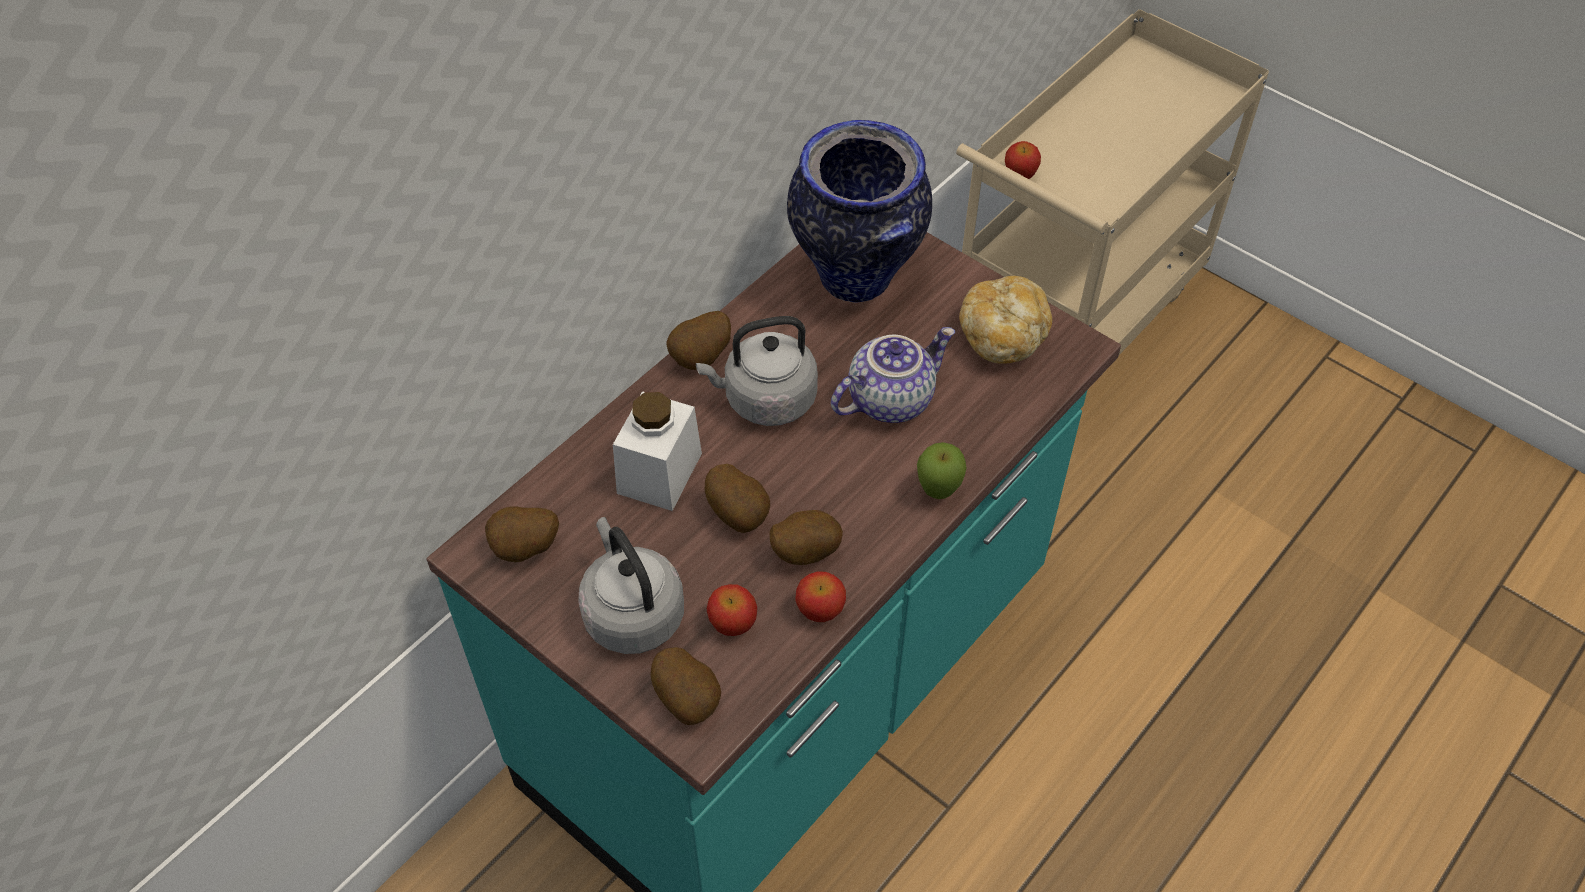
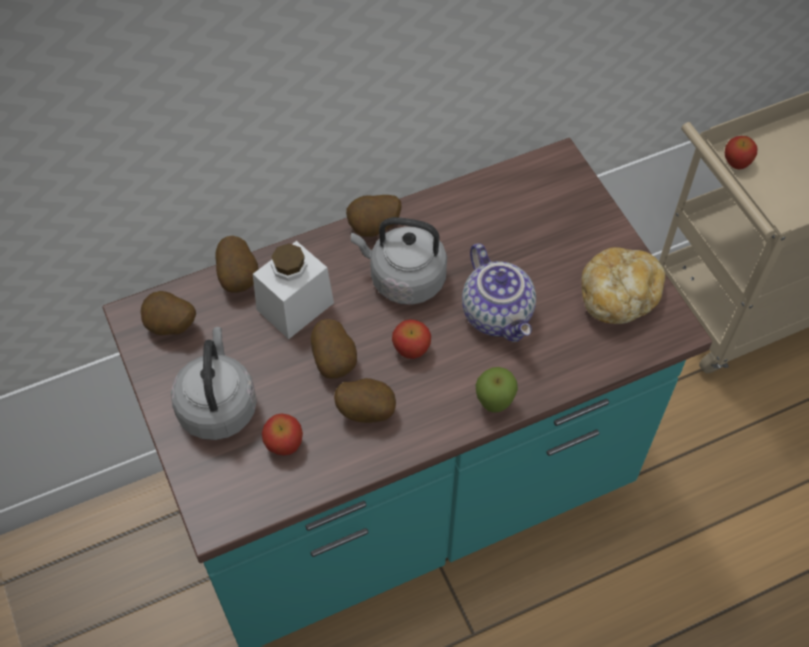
camera: 25 degrees right, 5 degrees up
potato [651,647,721,725] -> potato moved to [215,236,259,293]
vase [787,120,932,302] -> none
apple [795,572,846,622] -> apple moved to [392,319,431,359]
teapot [831,327,955,423] -> teapot turned 75 degrees clockwise [462,243,536,342]

